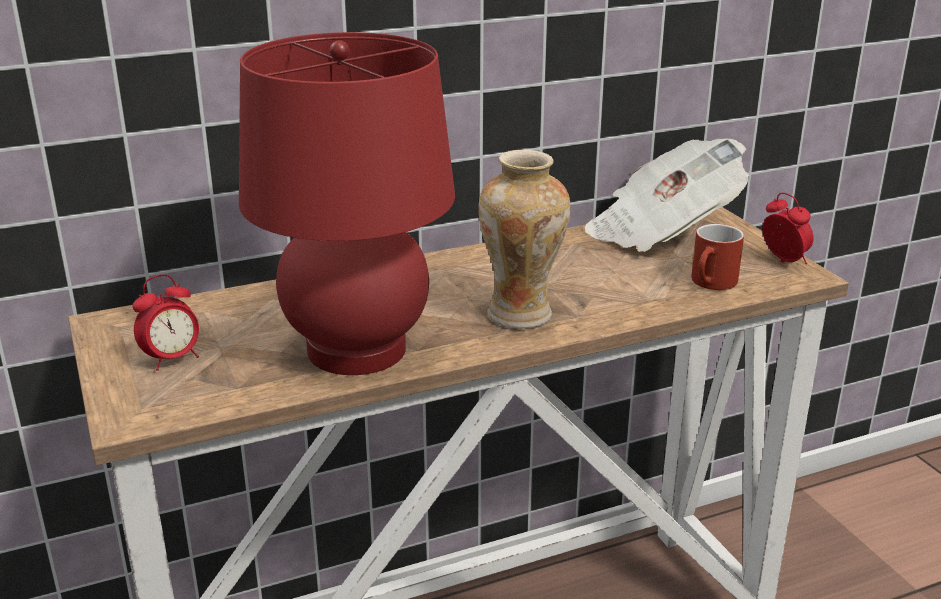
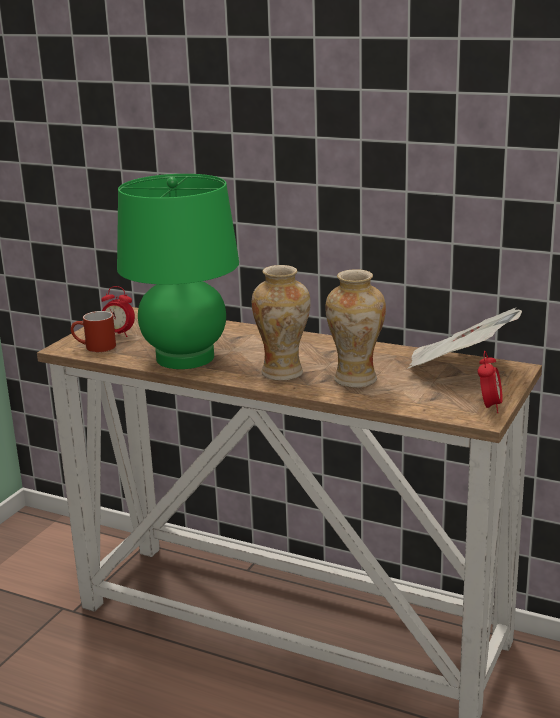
camera: 50 degrees right, 5 degrees down
red table lamp [239,32,455,375] -> green table lamp [117,174,239,369]
red mug [691,224,744,290] -> red mug moved to [71,311,116,352]
none -> vase [325,269,386,388]

